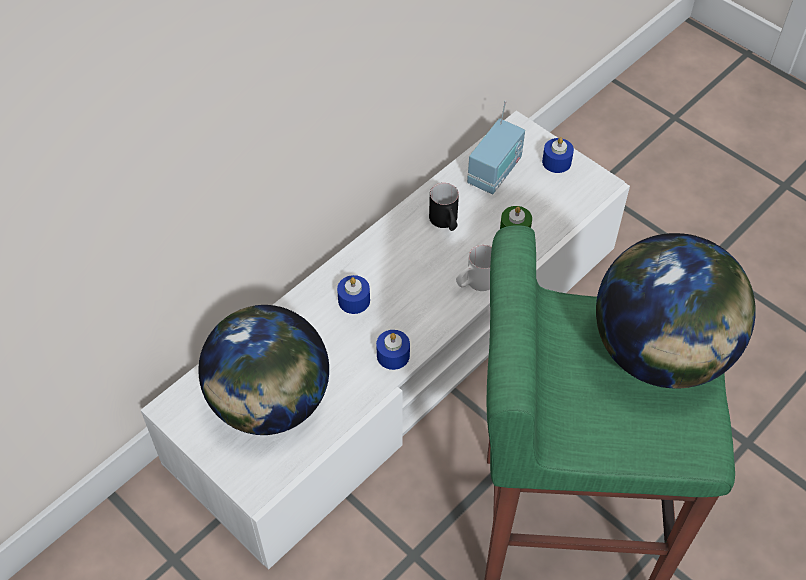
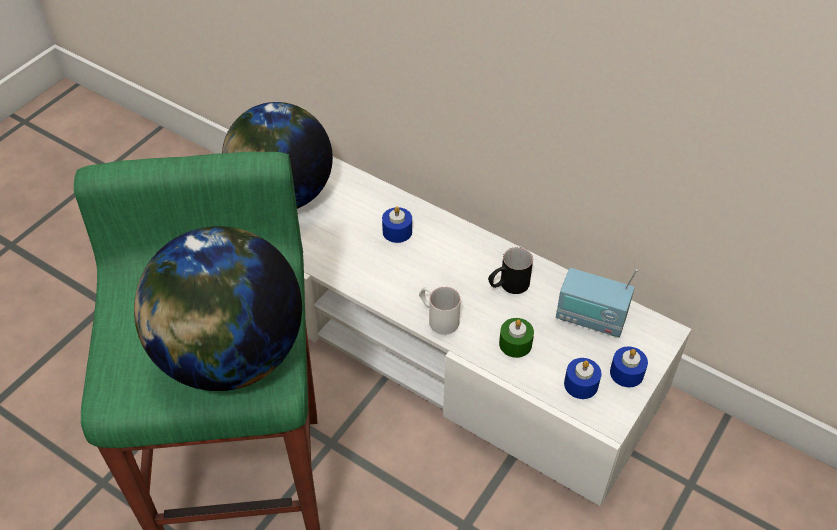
camera: 80 degrees right, 5 degrees down
blue candle [376,330,410,370] -> blue candle moved to [564,358,601,399]

